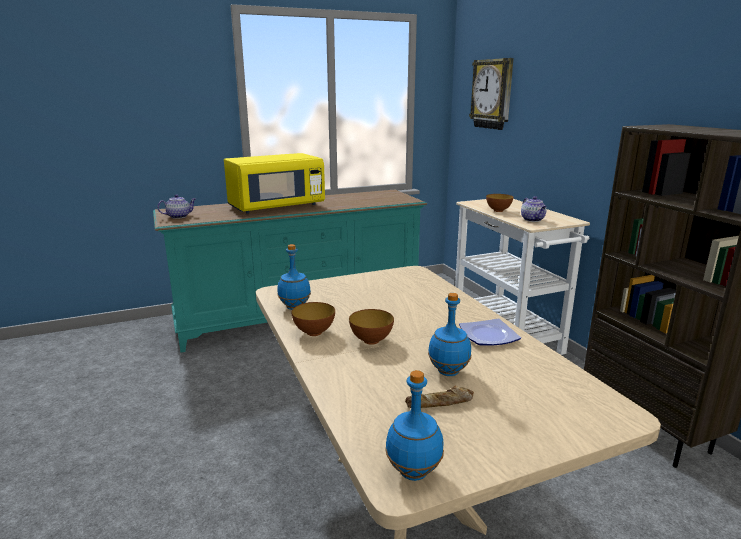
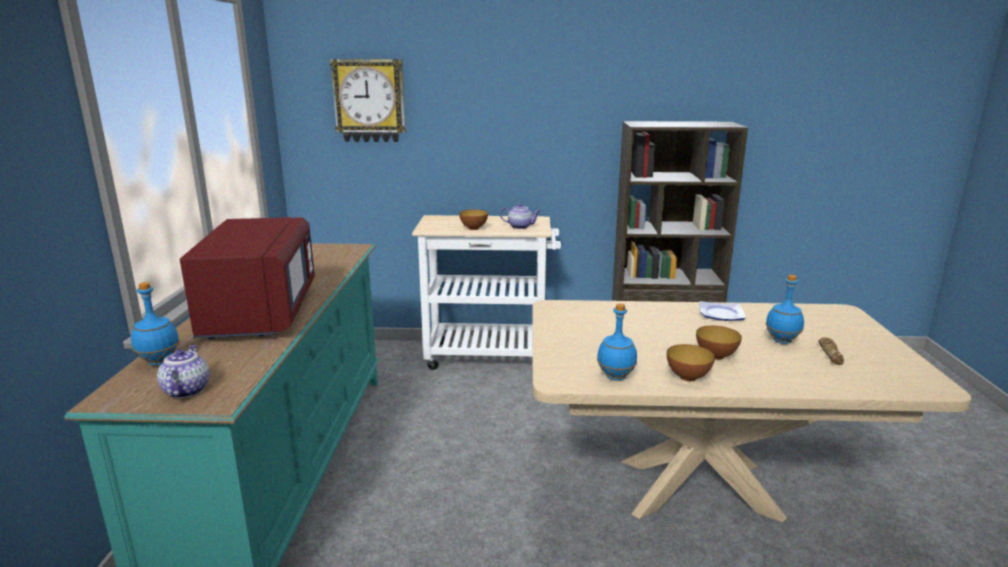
camera: 65 degrees left, 0 degrees up
yellow microwave [224,153,325,214] -> red microwave [180,217,315,339]
blue bottle [385,370,444,481] -> blue bottle moved to [131,282,179,366]

